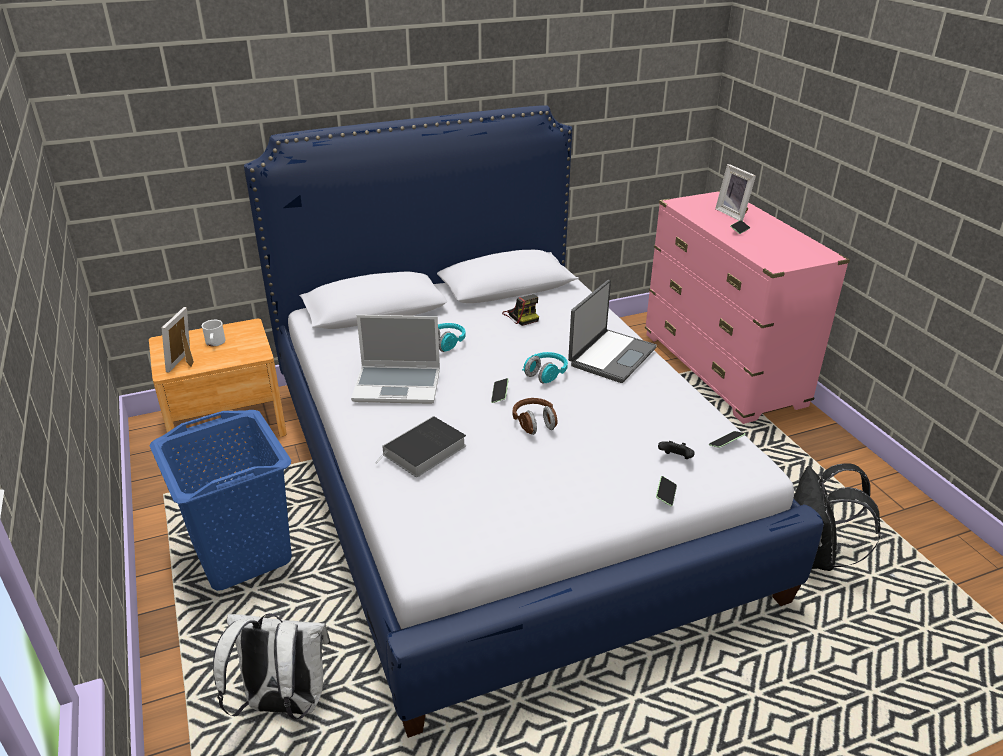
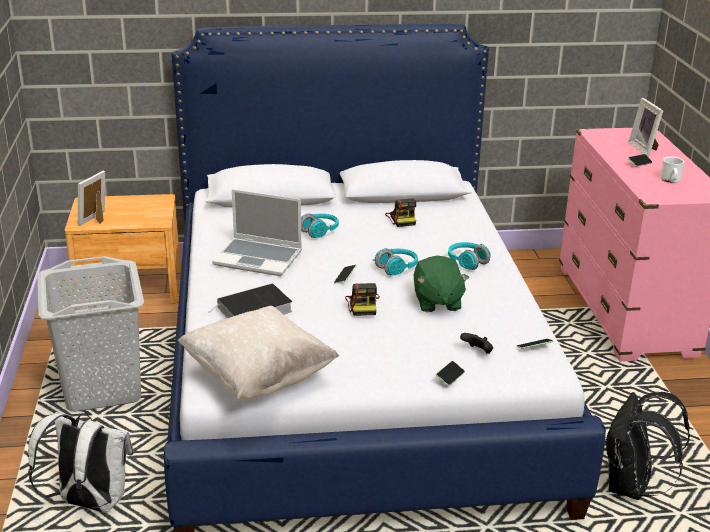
camera: 15 degrees right, 5 degrees down
blue laundry basket [149,410,292,591] -> grey laundry basket [37,256,144,412]
white mug [201,320,225,346] -> white mug moved to [660,157,684,183]
brown headphones [513,398,557,435] -> camera [345,283,380,316]
laptop [568,280,657,383] -> turquoise headphones [448,242,491,270]
none -> beige pillow [178,306,339,399]
none -> green plush toy [414,256,469,312]

